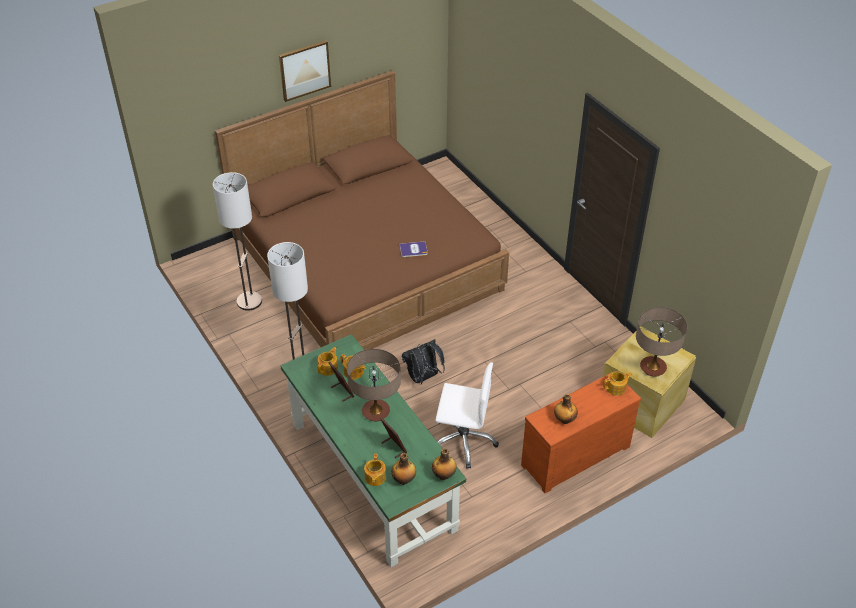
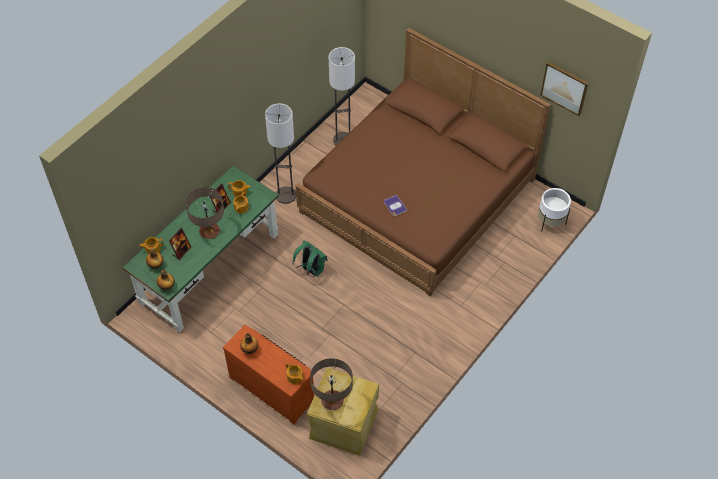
camera: 70 degrees right, 10 degrees up
picture [279,40,331,102] -> picture moved to [540,62,588,116]
black backpack [402,339,445,384] -> green backpack [292,241,328,277]
white office chair [435,362,499,469] -> none
none -> white planter [538,188,571,232]

